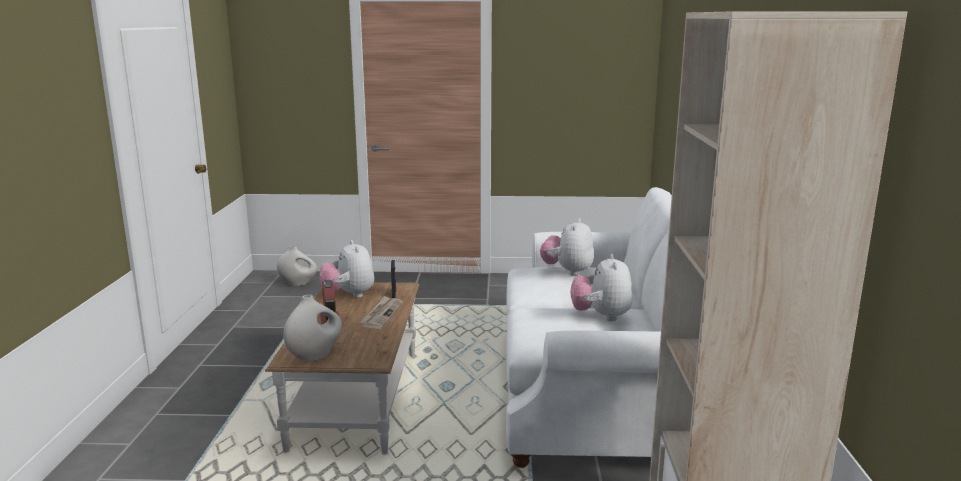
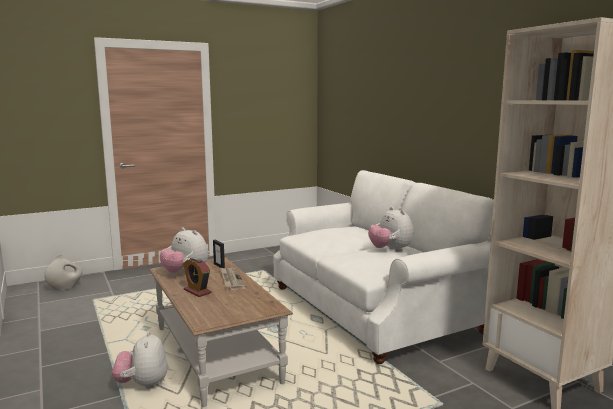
camera: 30 degrees left, 5 degrees down
white vase [283,295,342,361] -> none
plush toy [540,218,594,276] -> plush toy moved to [112,331,168,389]

